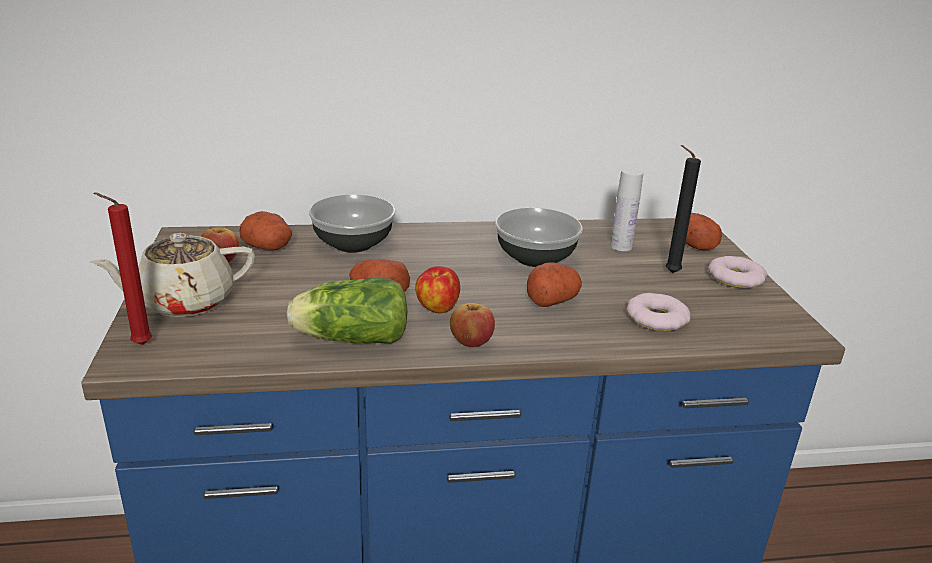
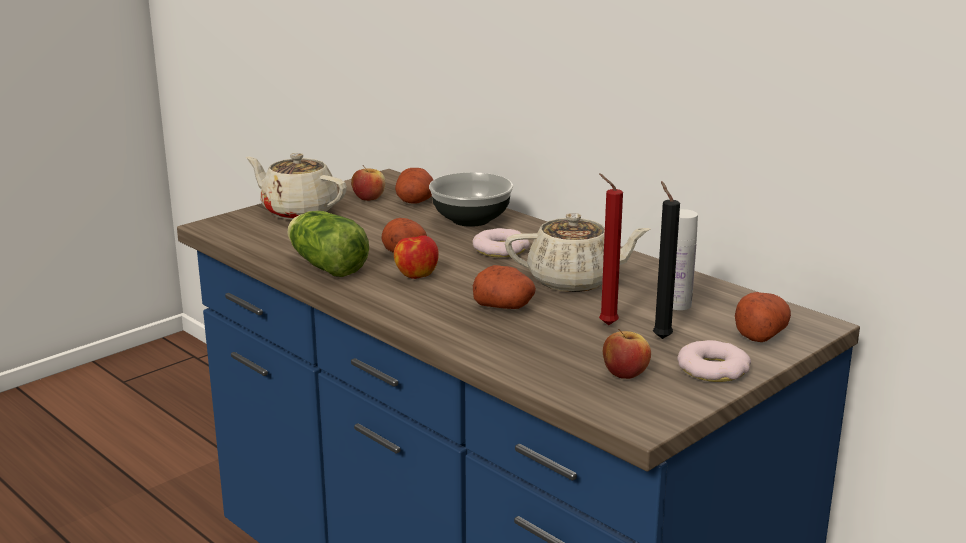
camera: 55 degrees right, 5 degrees down
red candle [94,192,152,345] -> red candle moved to [599,173,623,325]
apple [450,303,495,347] -> apple moved to [603,329,651,379]
bowl [495,208,583,267] -> beige teapot [505,213,650,292]
donut [627,293,691,331] -> donut moved to [472,228,530,257]

